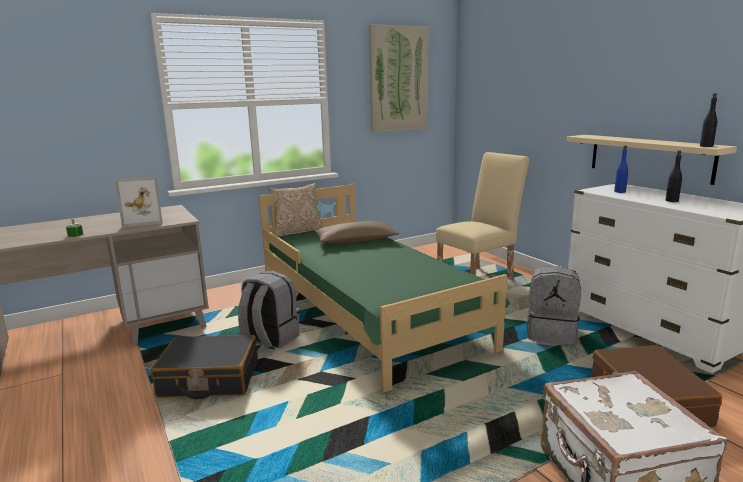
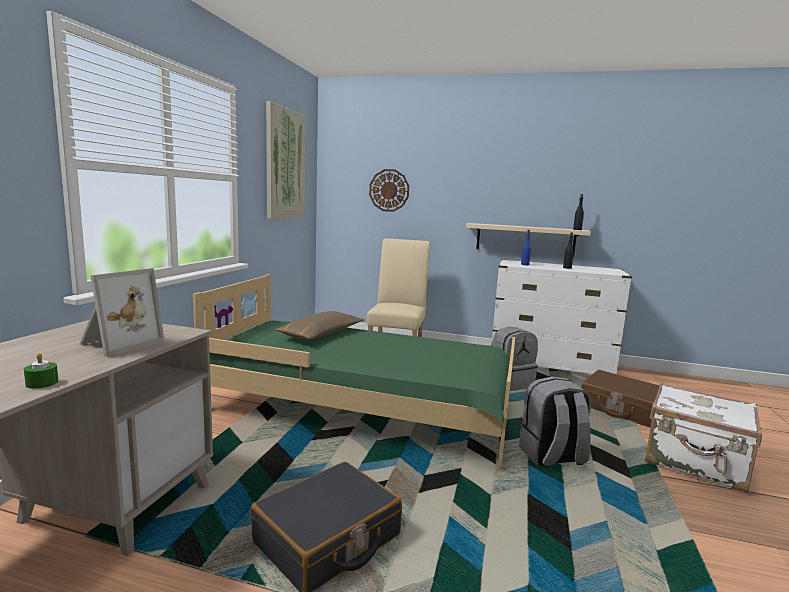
camera: 45 degrees left, 5 degrees down
grey backpack [238,271,299,350] -> grey backpack moved to [519,376,591,467]
pillow [269,183,323,237] -> none
none -> wall clock [369,169,409,212]

